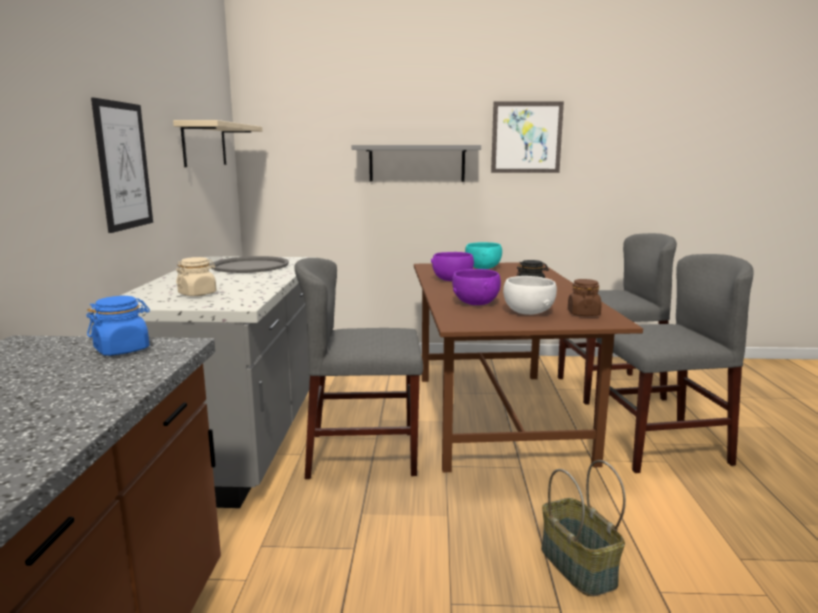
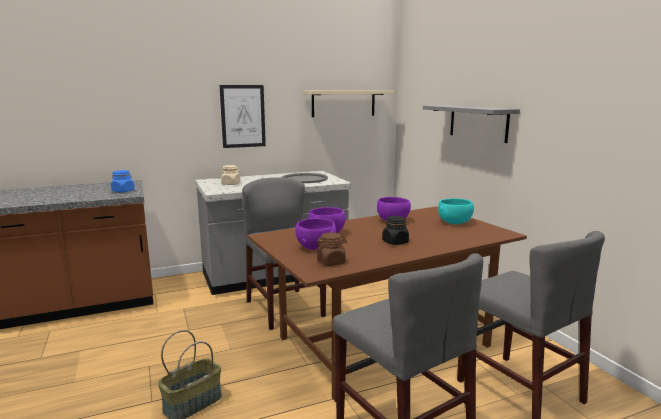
camera: 65 degrees right, 0 degrees up
picture [491,101,564,173] -> none
white bowl [503,276,557,315] -> purple bowl [295,218,336,250]

